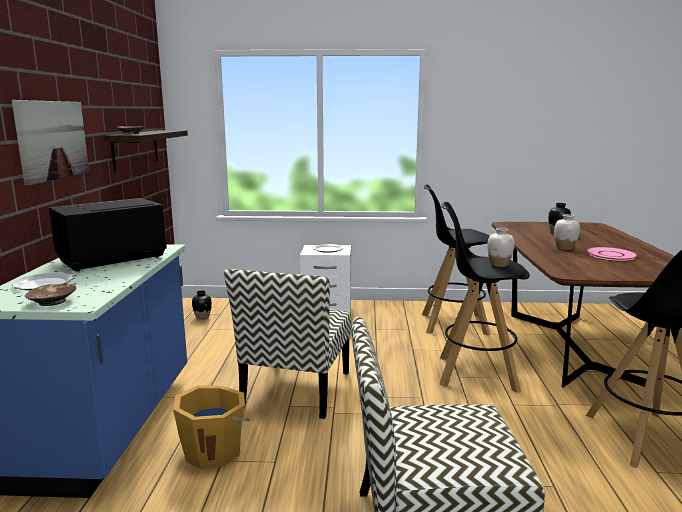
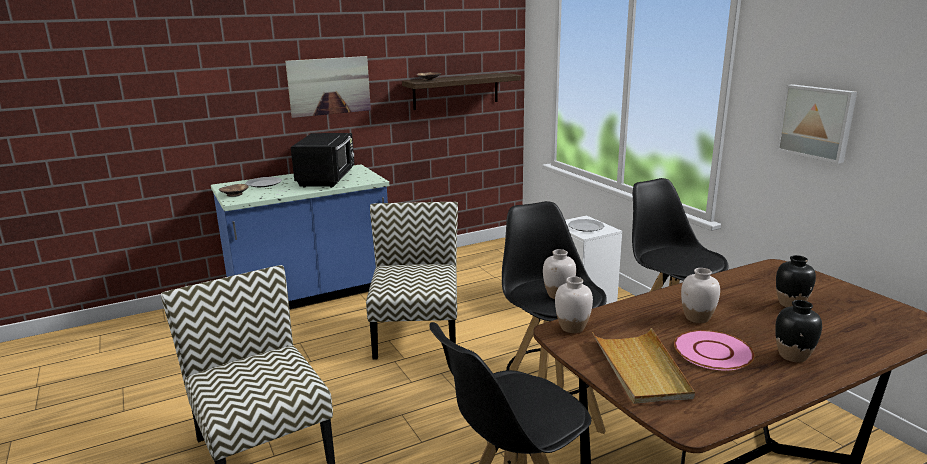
camera: 60 degrees right, 5 degrees up
black microwave [49,198,167,272] -> black microwave turned 75 degrees clockwise [291,133,354,188]
orange bucket [173,386,250,469] -> none
black vase [192,290,212,320] -> black vase moved to [775,300,822,362]
chair [224,269,351,419] -> chair turned 105 degrees clockwise [366,202,458,360]
none -> white vase [555,276,593,333]
none -> beige tray [592,328,695,404]
none -> picture [777,84,857,164]

